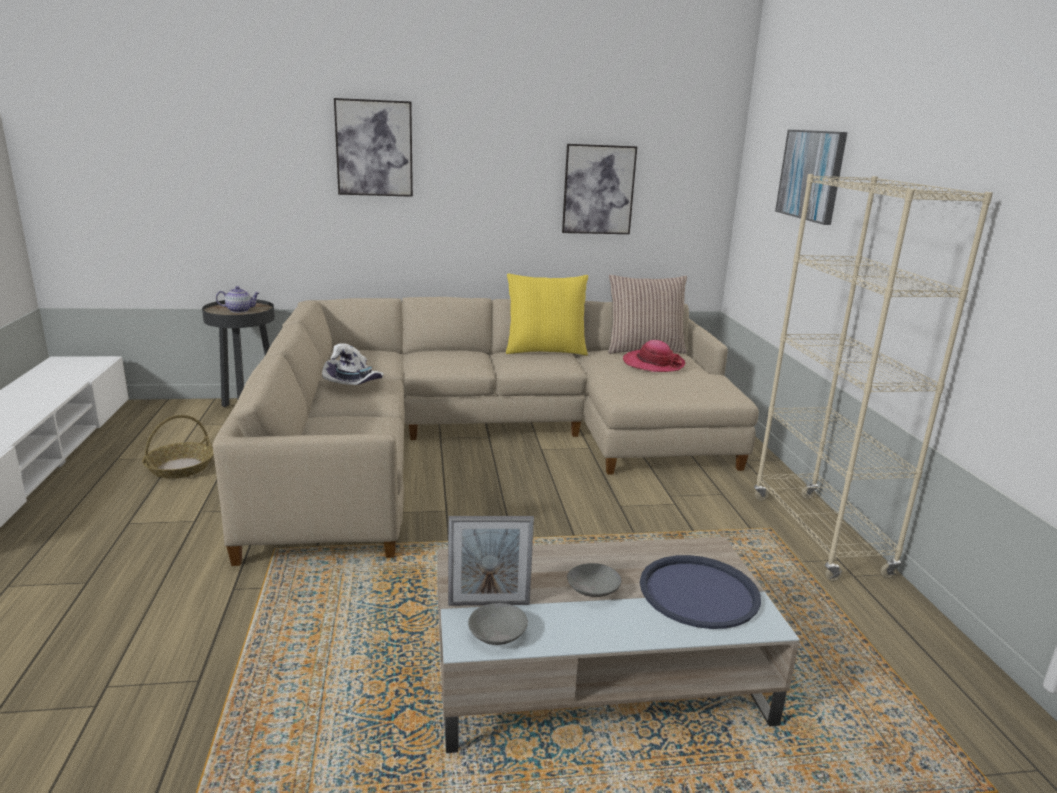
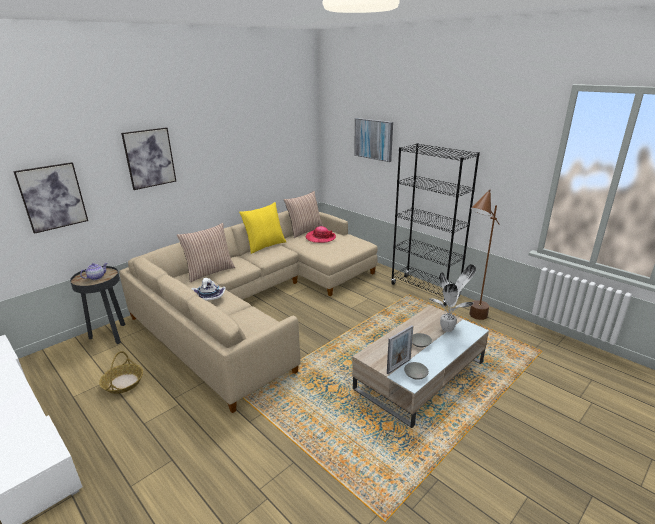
camera: 35 degrees left, 5 degrees up
picture [562,144,637,234] -> picture moved to [13,162,88,234]
blue tray [640,555,761,629] -> potted plant [429,264,476,332]
beige bookcase [754,174,993,581] -> black bookcase [391,143,480,306]
none -> pillow [177,223,235,282]
none -> brown floor lamp [469,189,500,320]

